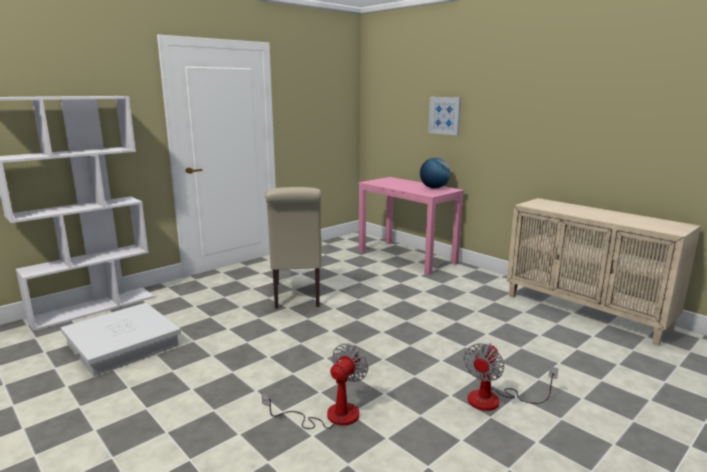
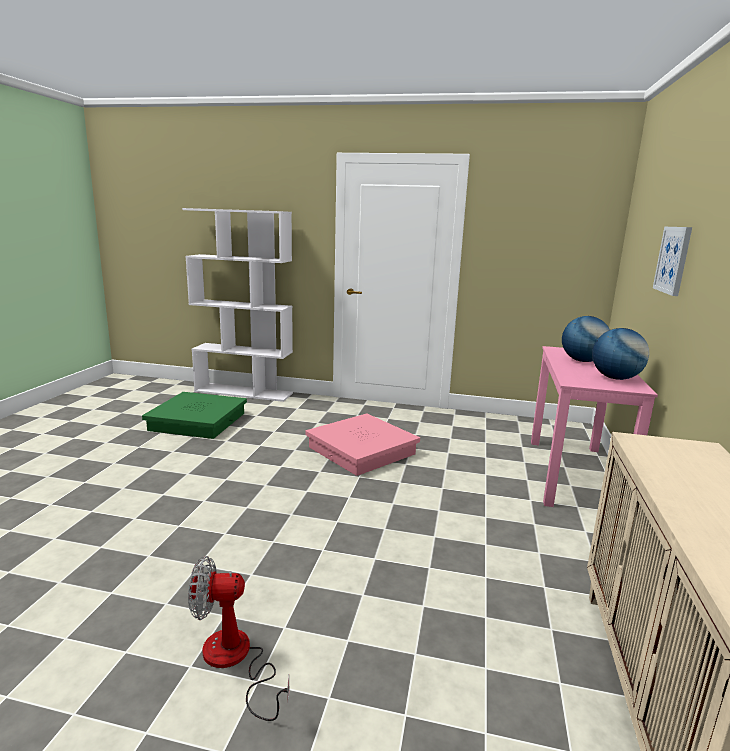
camera: 55 degrees right, 0 degrees up
white storage box [61,303,181,376] -> green storage box [142,392,247,439]
fan [262,343,368,429] -> none
beige chair [265,187,322,309] -> pink storage box [305,413,420,476]
none -> globe [562,316,610,362]

